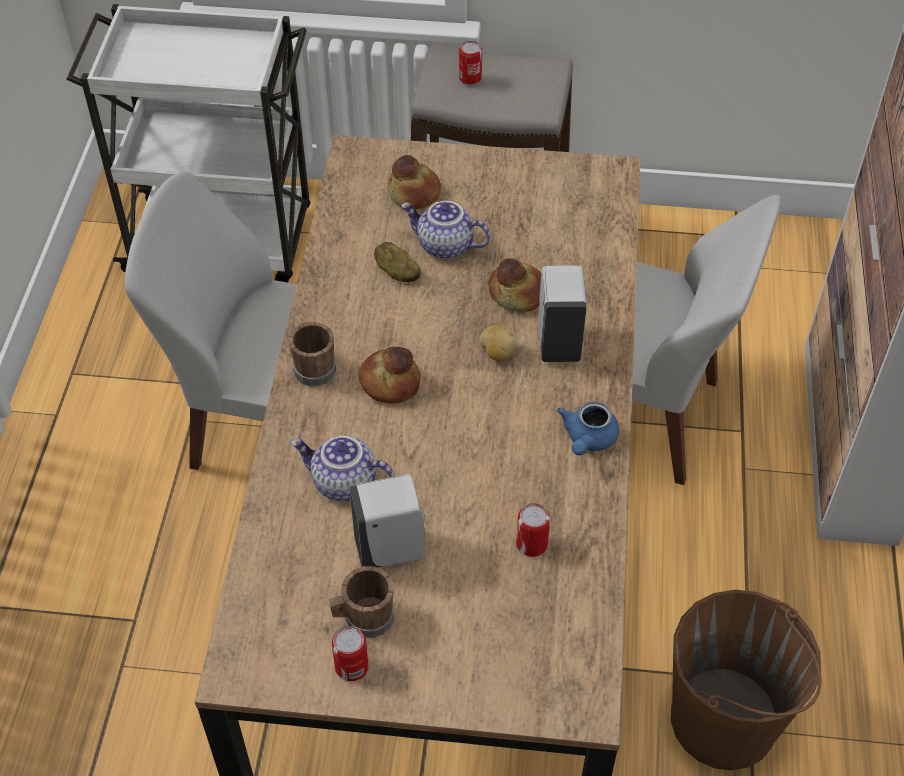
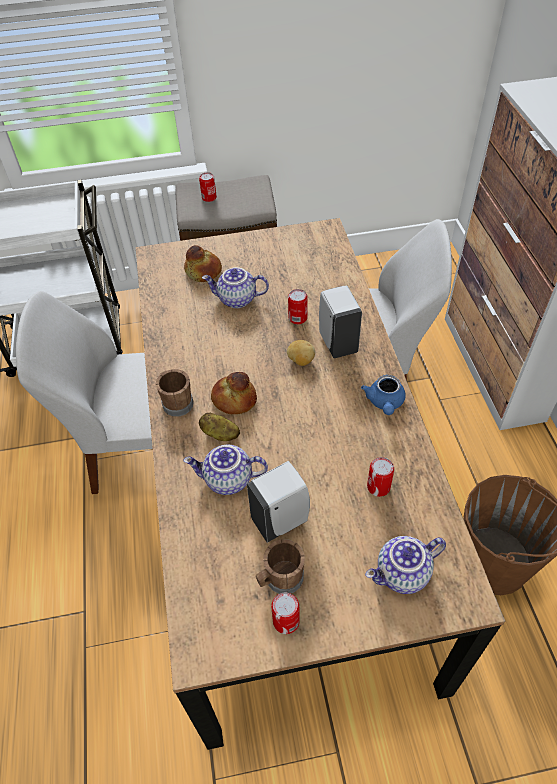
camera: 15 degrees left, 0 degrees up
potato [374,242,420,282] -> potato moved to [199,413,240,441]
bread [488,258,542,313] -> can [288,289,308,324]
none -> teapot [365,536,446,594]

